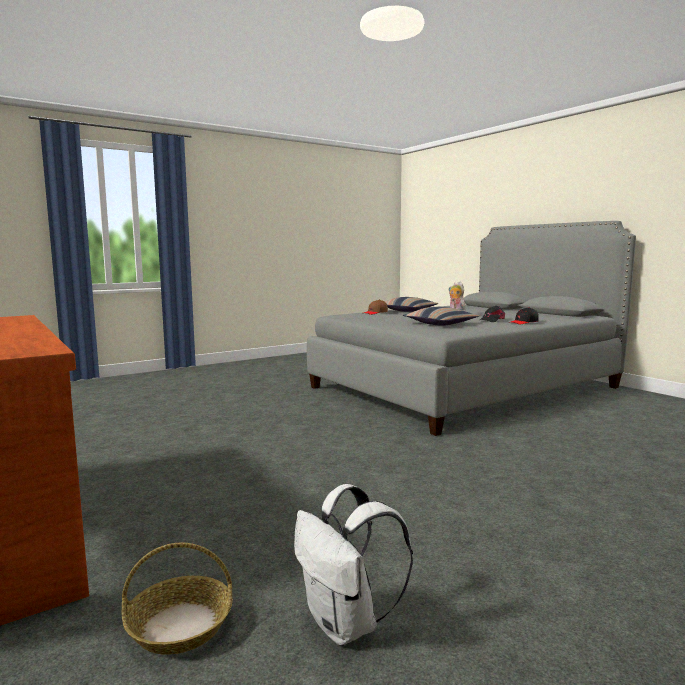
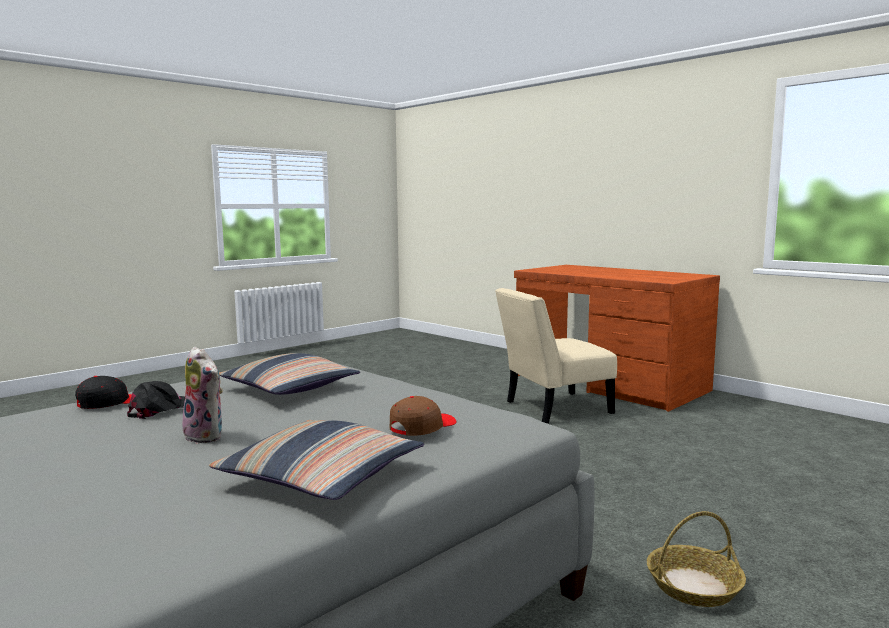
camera: 170 degrees right, 0 degrees up
basket [122,543,233,655] -> basket moved to [647,511,746,607]
white backpack [294,484,413,645] -> none
none -> beige chair [495,288,617,423]

